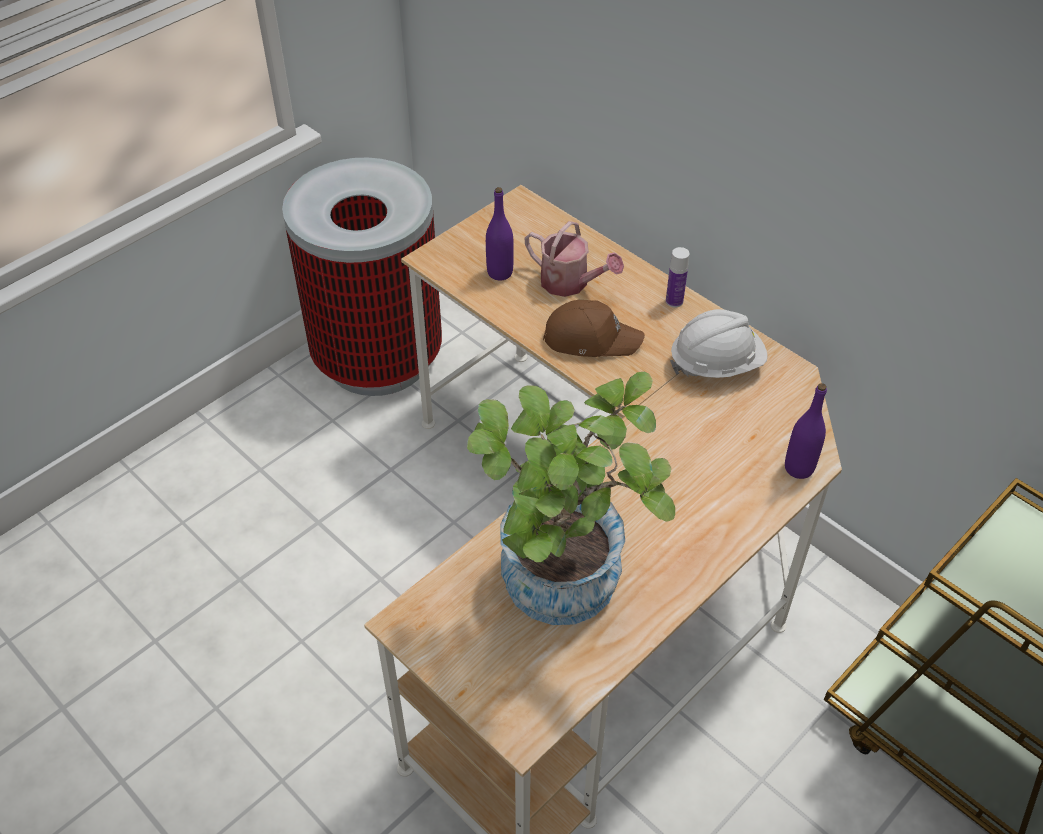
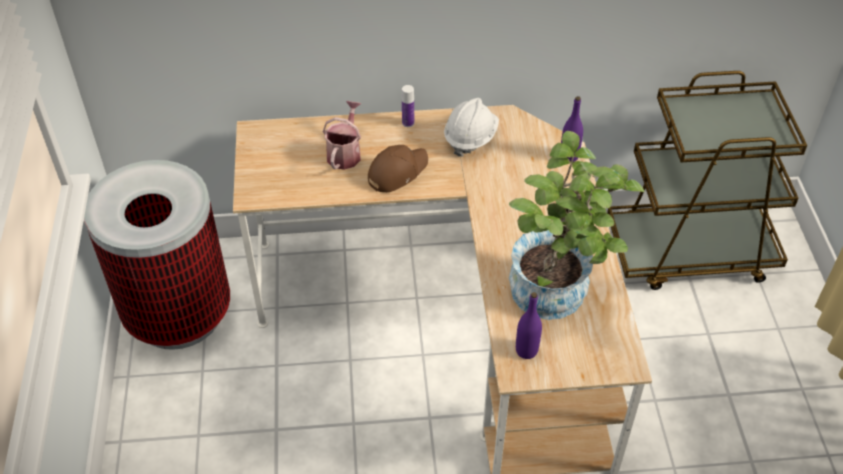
camera: 50 degrees left, 0 degrees up
purple bottle [486,187,514,280] -> purple bottle moved to [516,292,542,359]
watering can [524,221,624,297] -> watering can turned 60 degrees counterclockwise [323,101,361,170]

